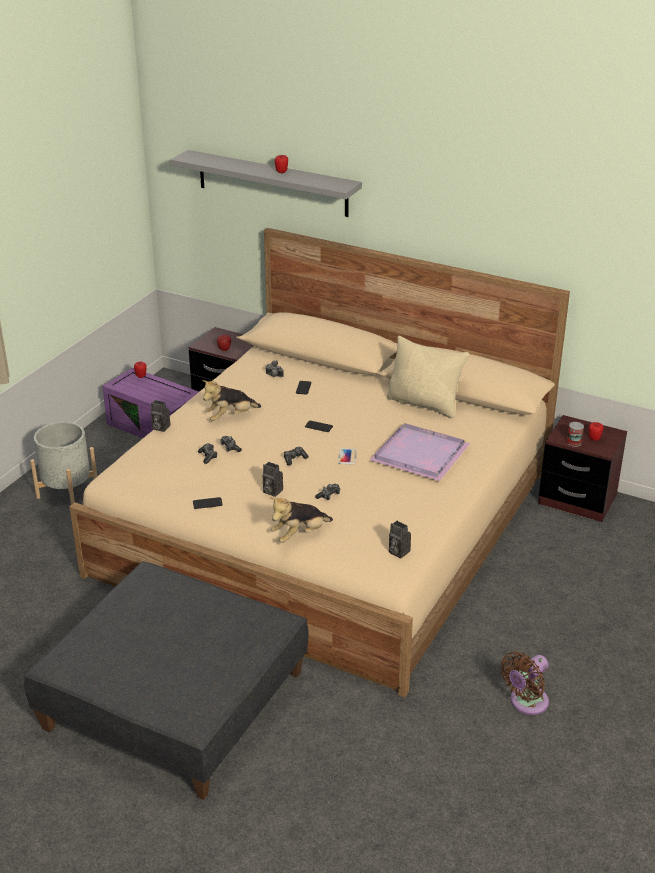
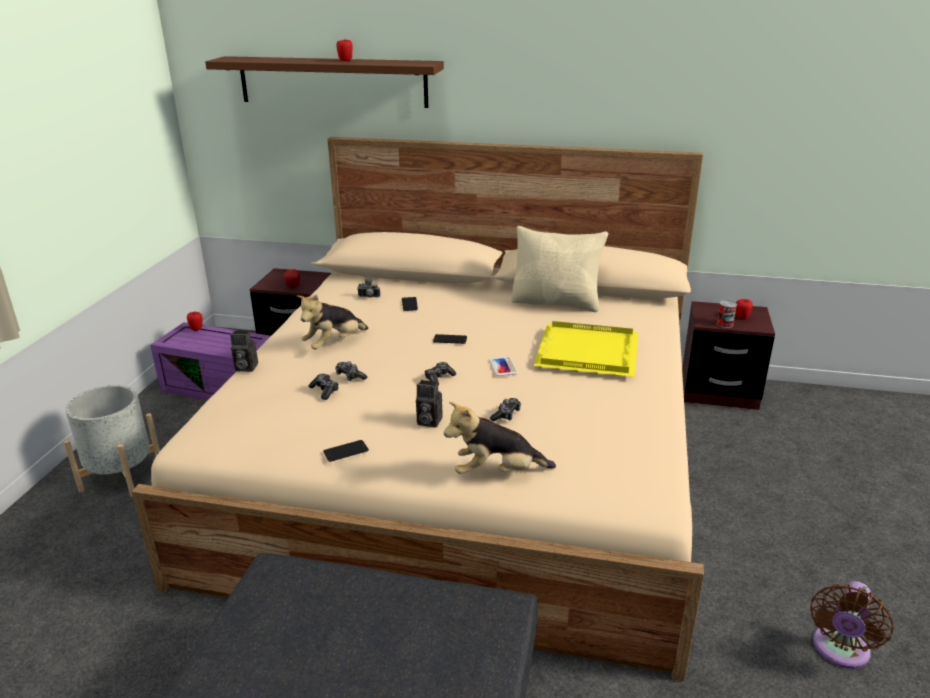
camera: 15 degrees left, 5 degrees down
grey shelf [170,150,362,217] -> brown shelf [205,56,444,108]
plush toy [271,497,333,543] -> plush toy turned 45 degrees clockwise [444,402,556,474]
purple tray [369,423,470,481] -> yellow tray [534,321,638,377]
camera [389,521,411,558] -> none

